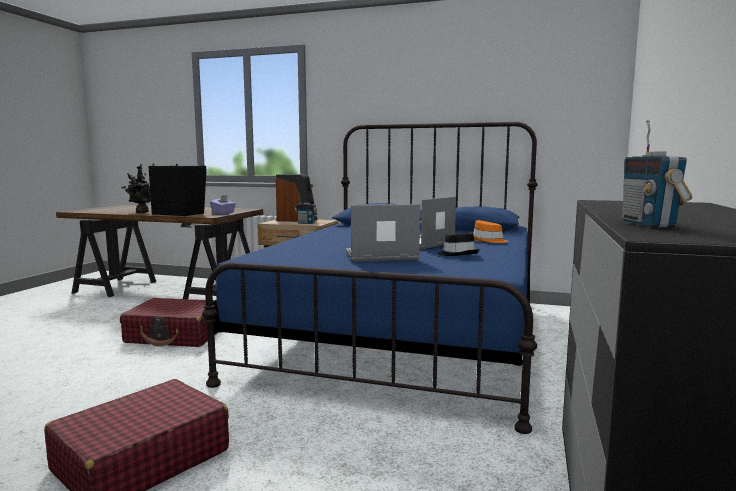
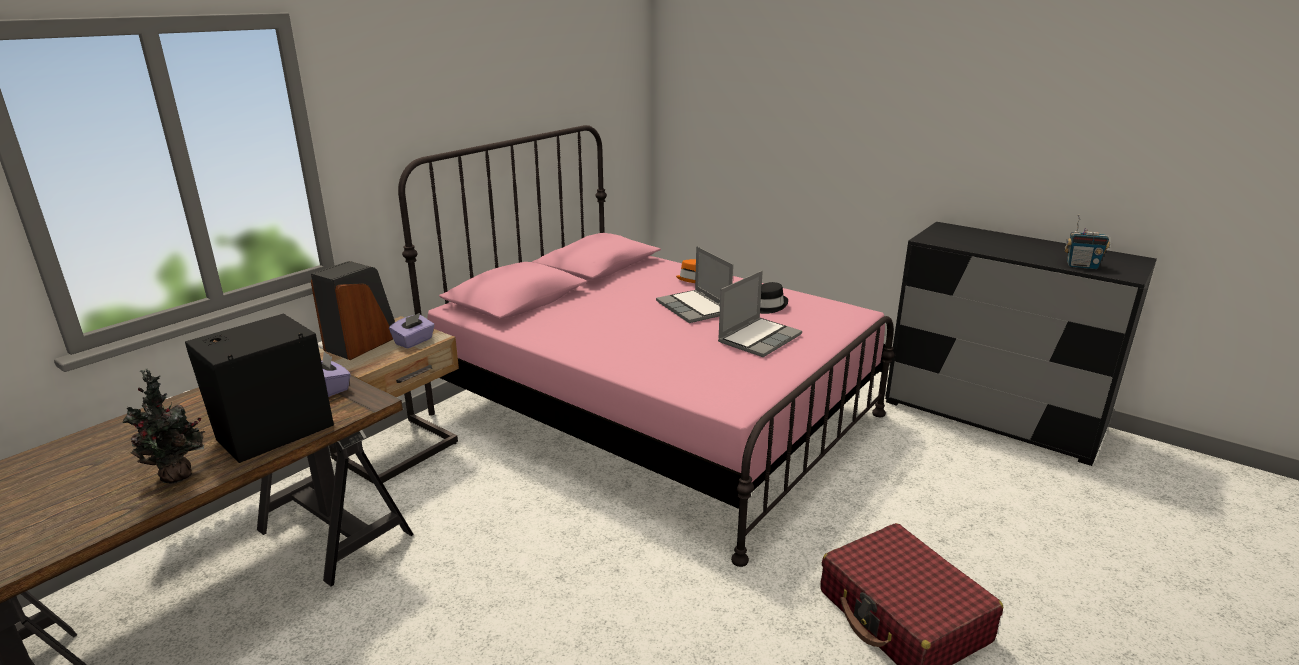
camera: 70 degrees left, 15 degrees up
red suitcase [120,298,218,347] -> none
blue bed [202,122,538,434] -> pink bed [398,125,895,567]
radio [295,193,317,224] -> purple tissue box [389,313,435,349]
laptop [345,204,420,262] -> laptop turned 150 degrees counterclockwise [718,271,802,357]

